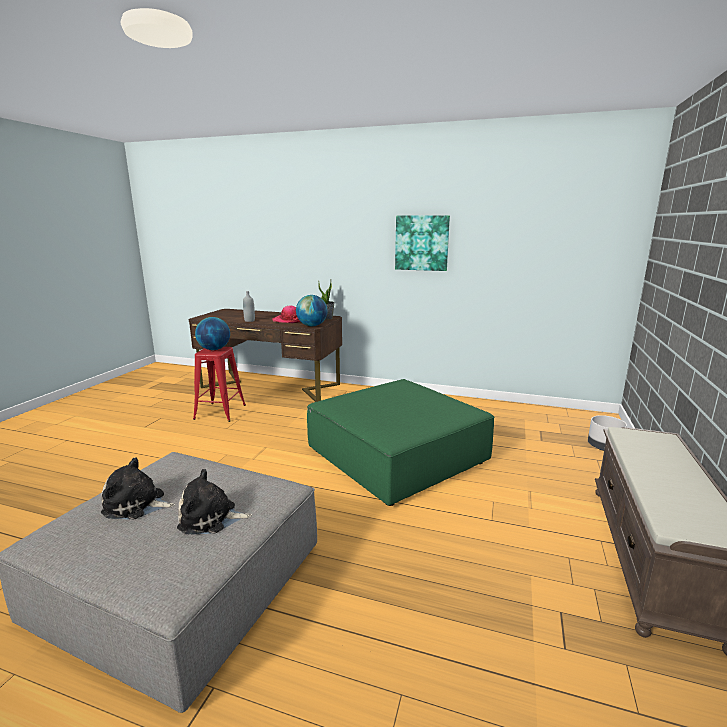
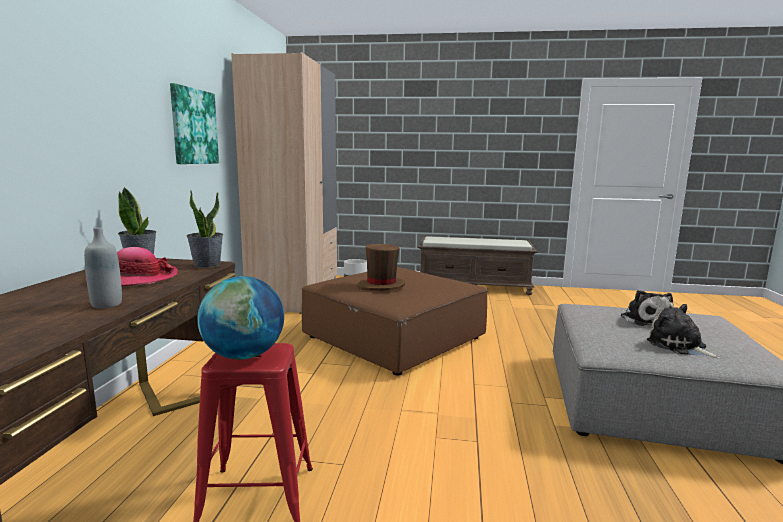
camera: 100 degrees left, 5 degrees down
plush toy [101,457,175,520] -> plush toy turned 150 degrees clockwise [647,304,721,358]
globe [296,295,328,326] -> potted plant [187,191,223,268]
green ottoman [307,379,494,506] -> brown ottoman [302,267,488,376]
none -> beige wardrobe [231,52,337,313]
none -> brown hat [358,244,405,291]

